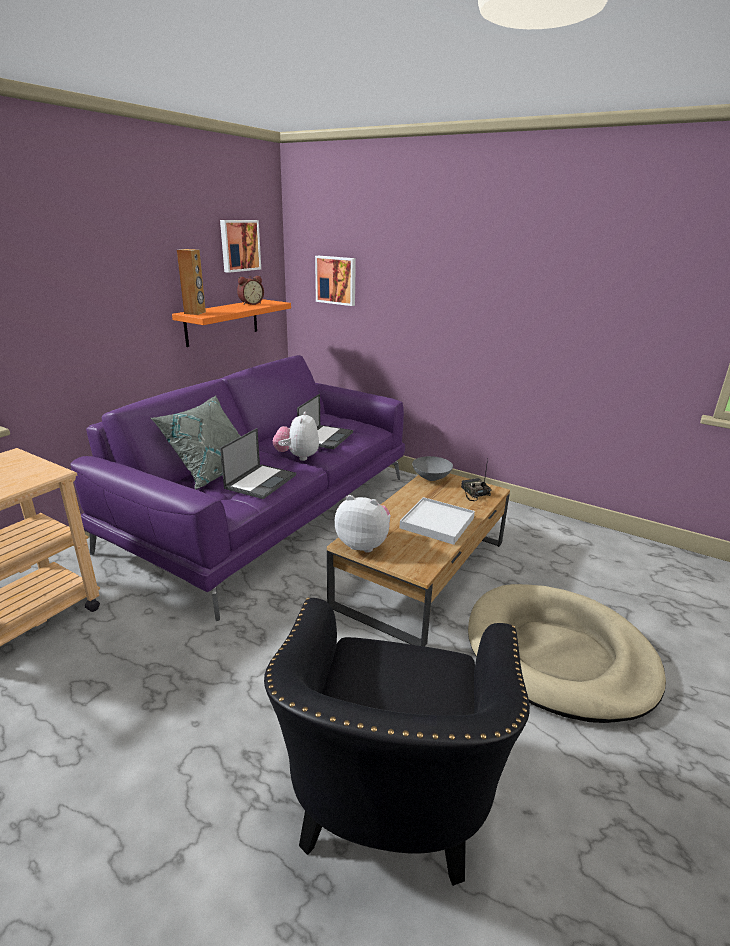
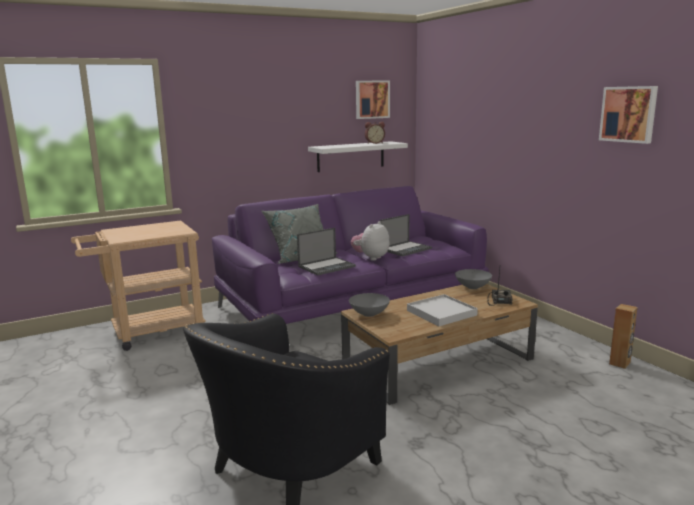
camera: 30 degrees right, 10 degrees down
orange shelf [172,299,291,347] -> white shelf [308,141,408,172]
brown speaker [177,249,206,315] -> brown speaker moved to [609,304,637,369]
picture [315,256,356,306] -> picture moved to [599,86,658,144]
plush toy [335,495,391,553] -> grey bowl [349,293,390,317]
beige dog bed [468,584,666,723] -> none

